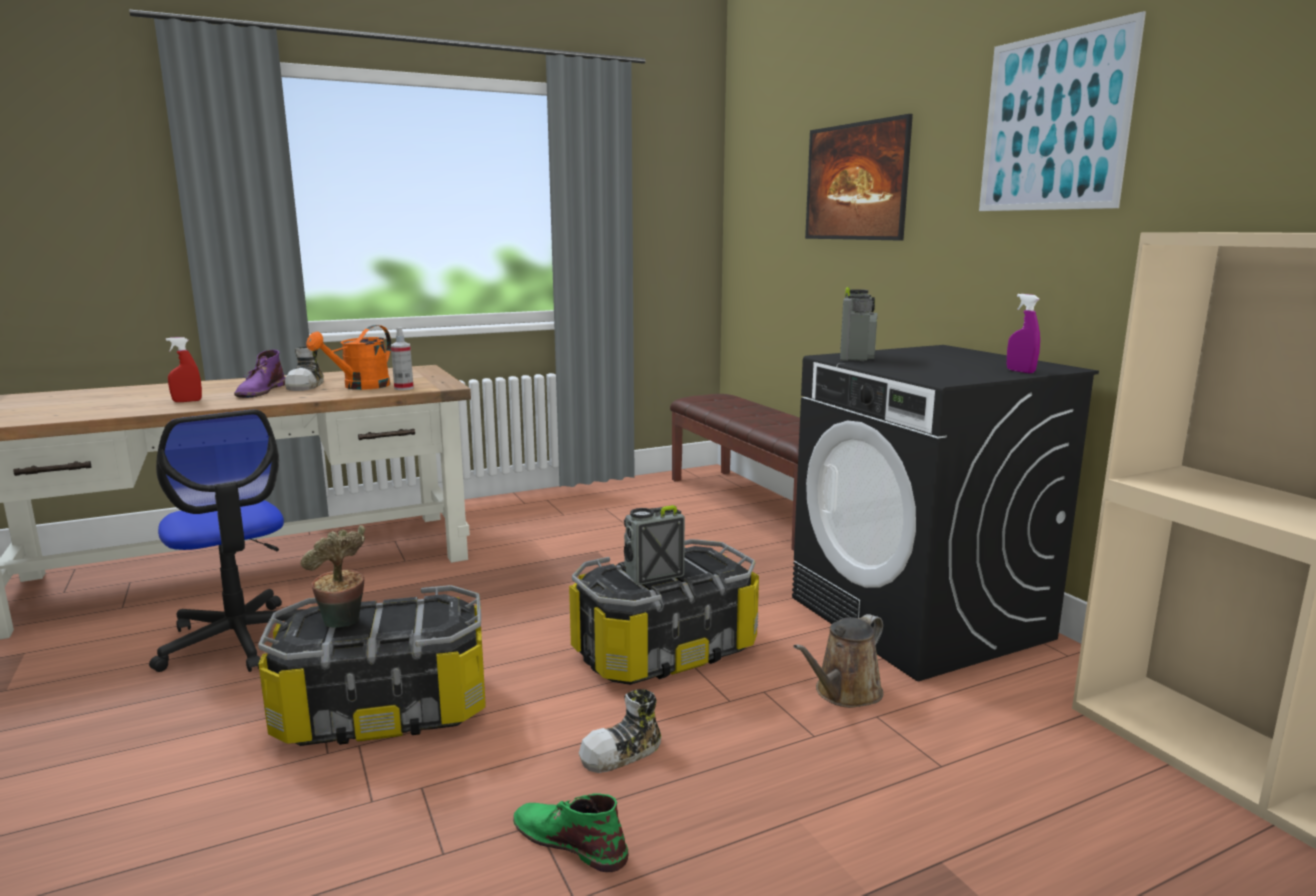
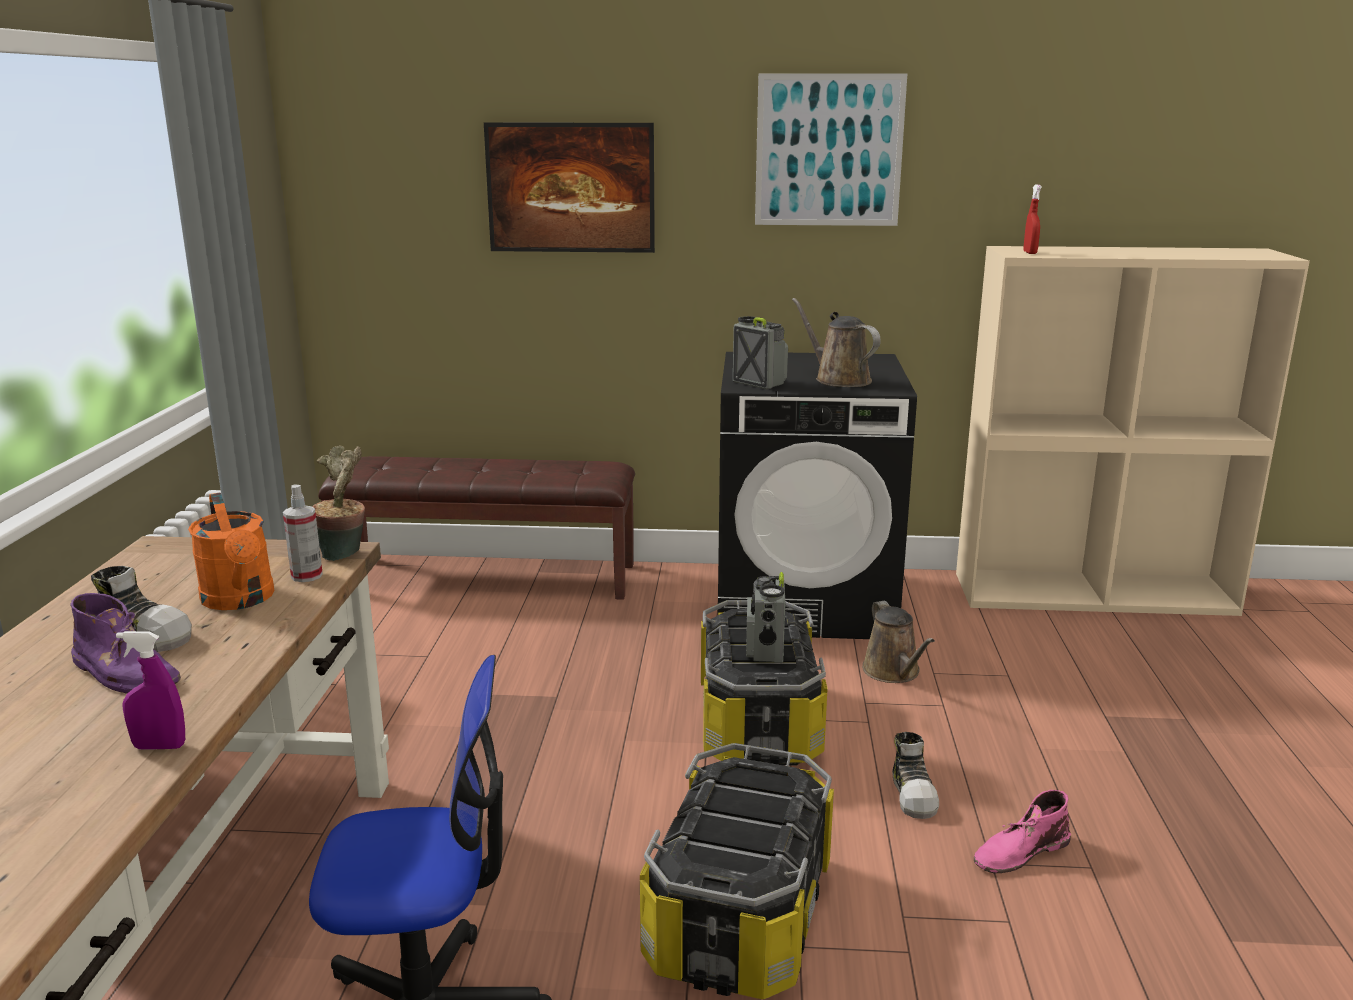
camera: 60 degrees left, 5 degrees up
red spray bottle [166,337,202,402] -> red spray bottle moved to [1023,184,1042,254]
potted plant [300,525,365,628] -> potted plant moved to [312,446,365,561]
green boot [513,793,628,872] -> pink boot [974,790,1071,873]
purple spray bottle [1007,294,1040,373] -> purple spray bottle moved to [116,631,185,750]
none -> brown watering can [792,298,881,387]

